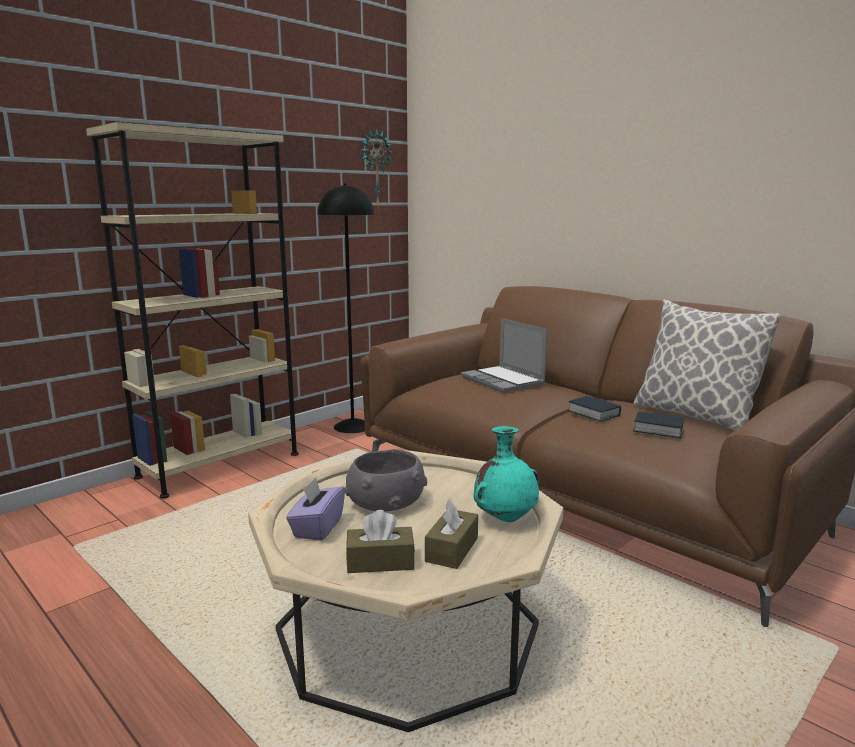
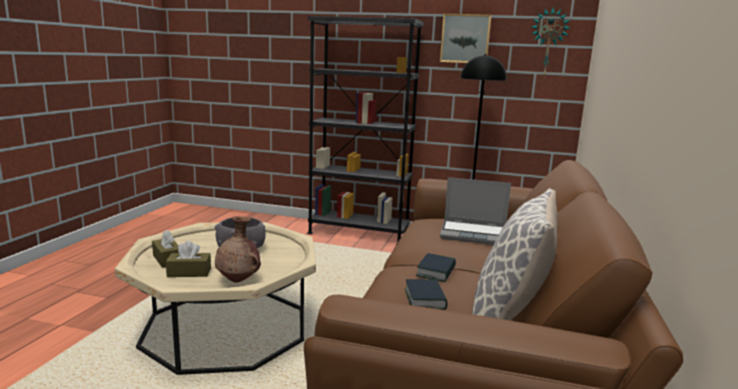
camera: 60 degrees right, 0 degrees up
beige bookcase [86,122,299,498] -> black bookcase [307,16,424,245]
purple tissue box [286,477,345,541] -> none
laptop [461,318,547,393] -> laptop turned 105 degrees counterclockwise [440,177,511,245]
turquoise vase [474,426,539,522] -> brown vase [215,216,261,283]
none -> picture [440,14,491,63]

